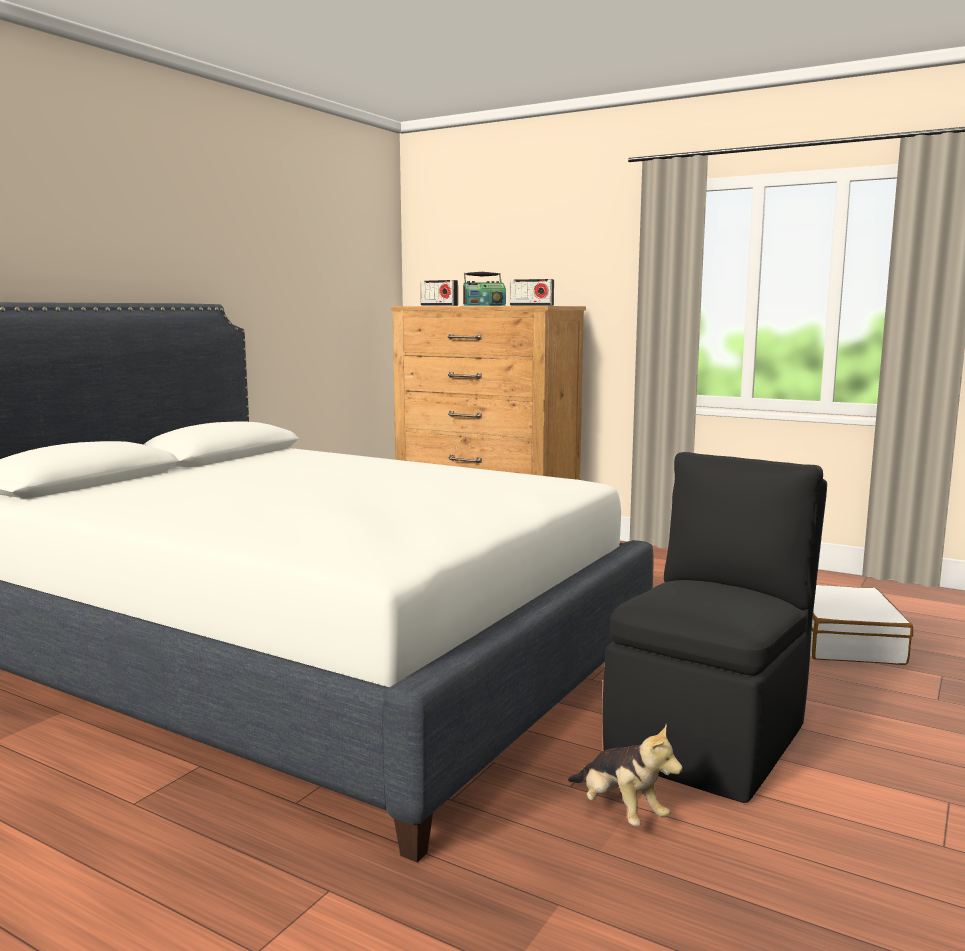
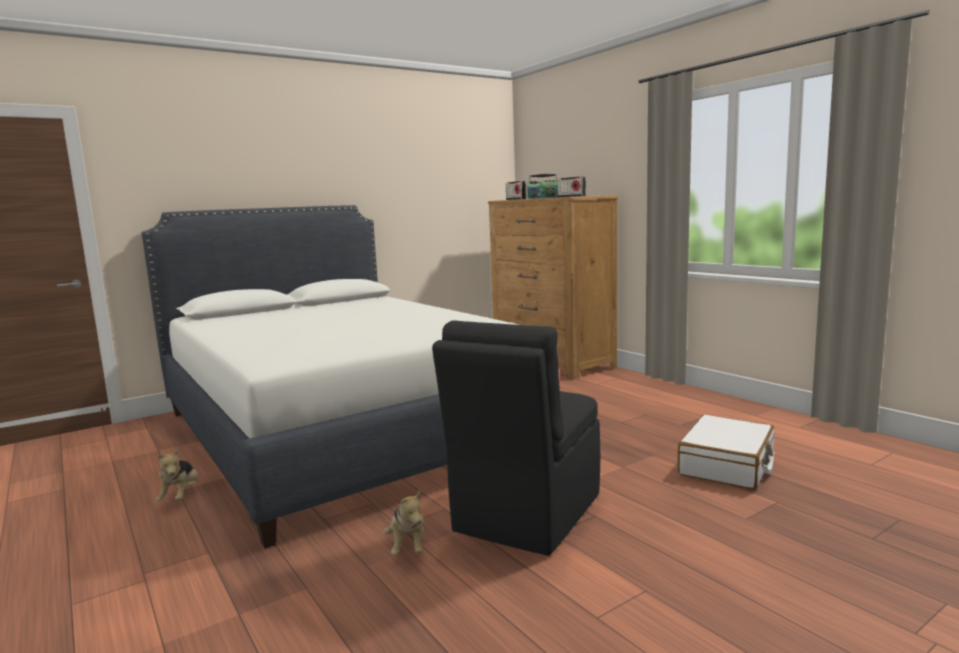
camera: 25 degrees right, 0 degrees up
black chair [603,452,827,803] -> black chair turned 150 degrees clockwise [432,320,600,556]
none -> plush toy [156,448,198,501]

